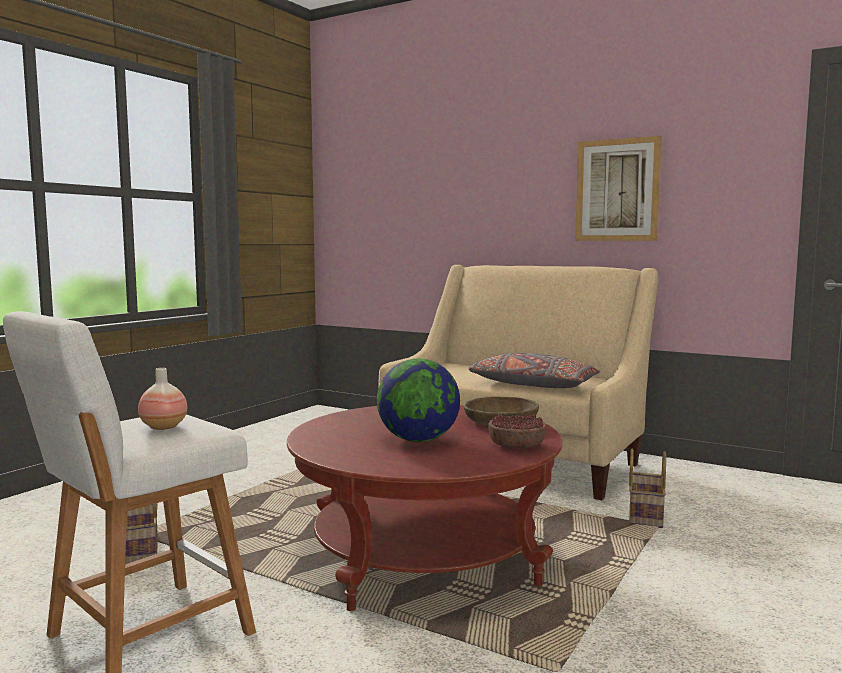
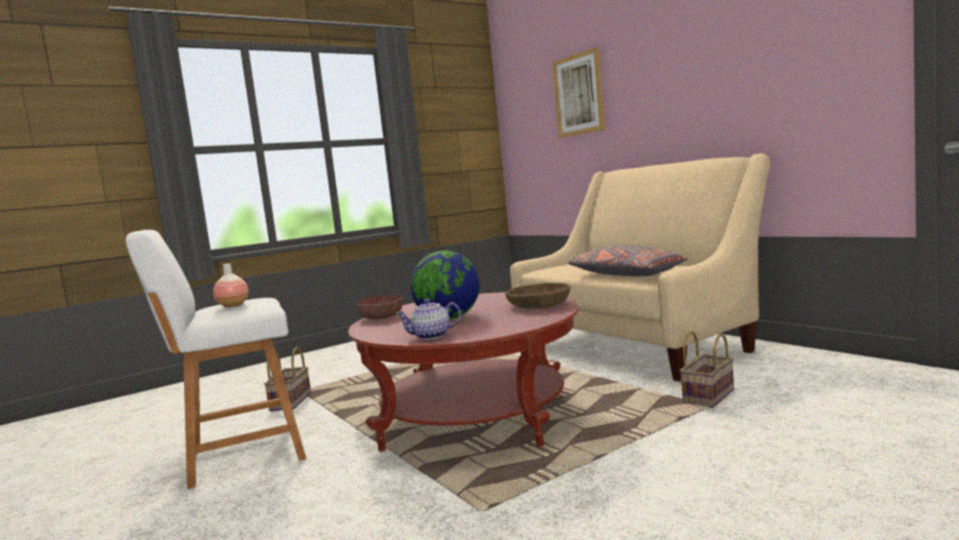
camera: 25 degrees right, 0 degrees up
bowl [489,415,546,448] -> bowl moved to [357,294,403,319]
picture [575,136,662,241] -> picture moved to [552,47,605,138]
none -> teapot [396,299,461,340]

